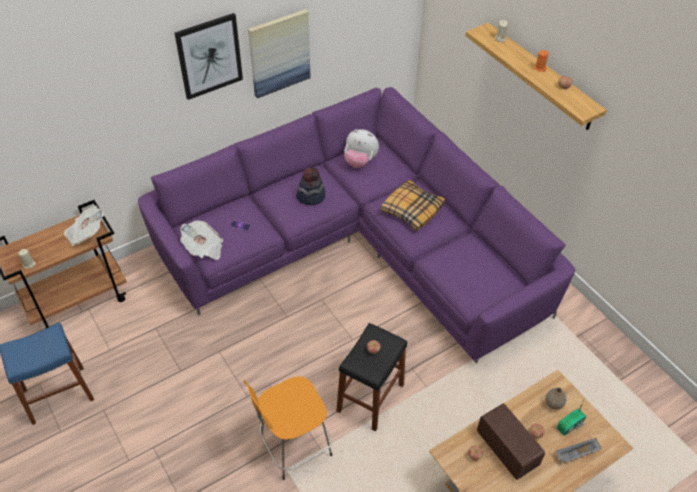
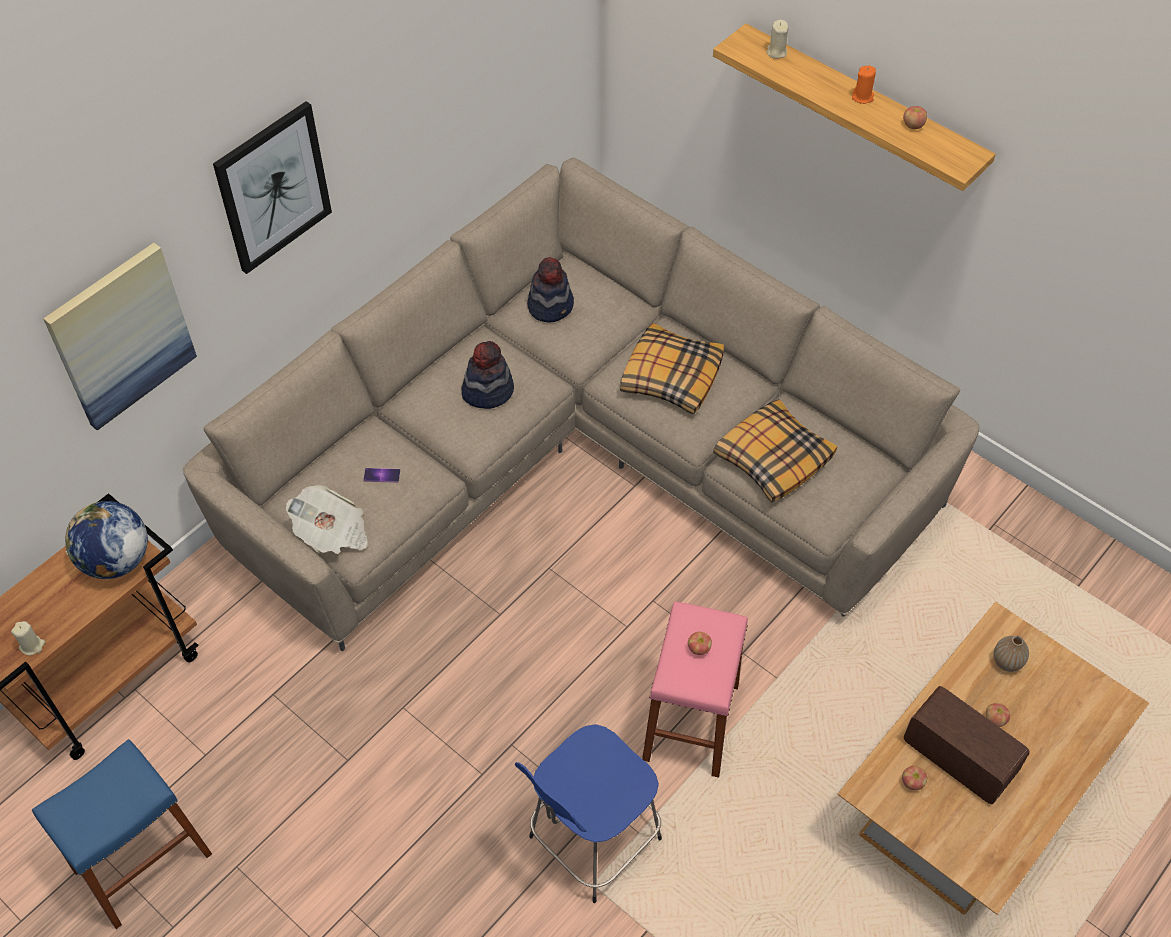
camera: 15 degrees left, 5 degrees up
newspaper [64,206,104,246] -> globe [65,501,148,579]
purple sofa [138,87,575,363] -> beige sofa [183,157,980,651]
orange stool [244,376,332,480] -> blue stool [515,724,662,903]
picture [248,9,311,98] -> picture moved to [43,243,197,431]
black stool [336,323,407,431] -> pink stool [642,601,748,778]
plush toy [344,129,379,168] -> hat [527,257,574,322]
grey tray [555,438,601,463] -> none
radio [557,400,586,436] -> none
none -> pillow [713,399,837,502]

